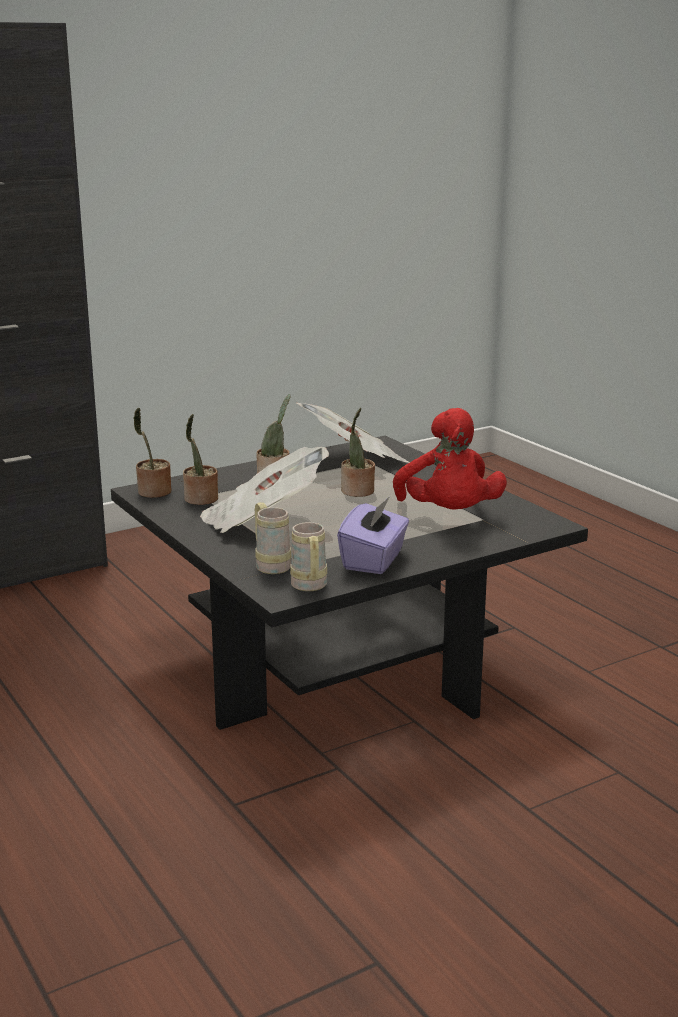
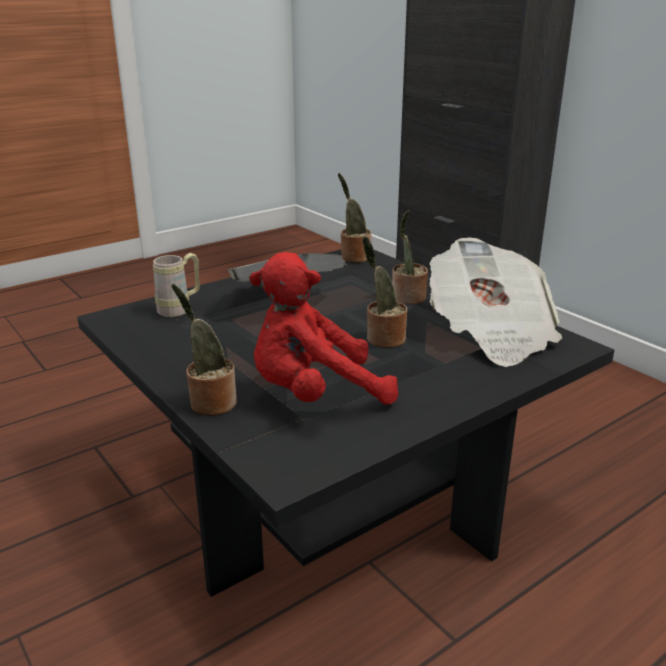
camera: 85 degrees right, 5 degrees up
potted plant [183,414,218,505] -> potted plant moved to [171,284,237,416]
beige mug [290,522,327,591] -> none
purple tissue box [337,496,409,574] -> none

